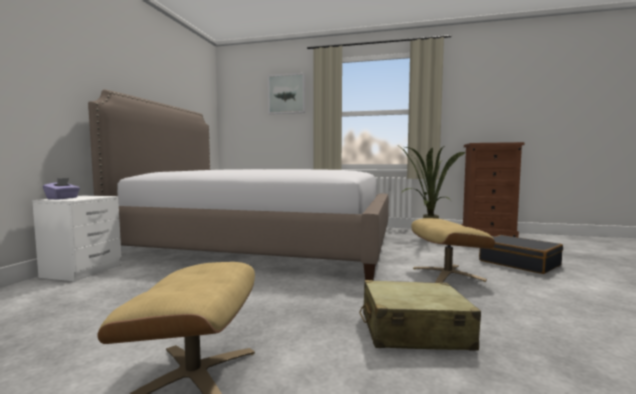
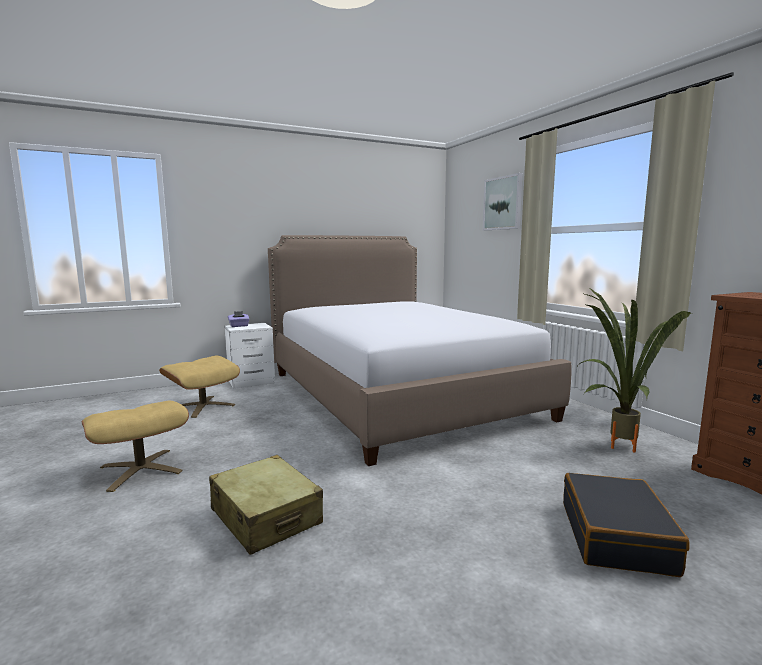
camera: 50 degrees right, 5 degrees up
beige ottoman [411,218,495,283] -> beige ottoman moved to [159,355,240,418]

